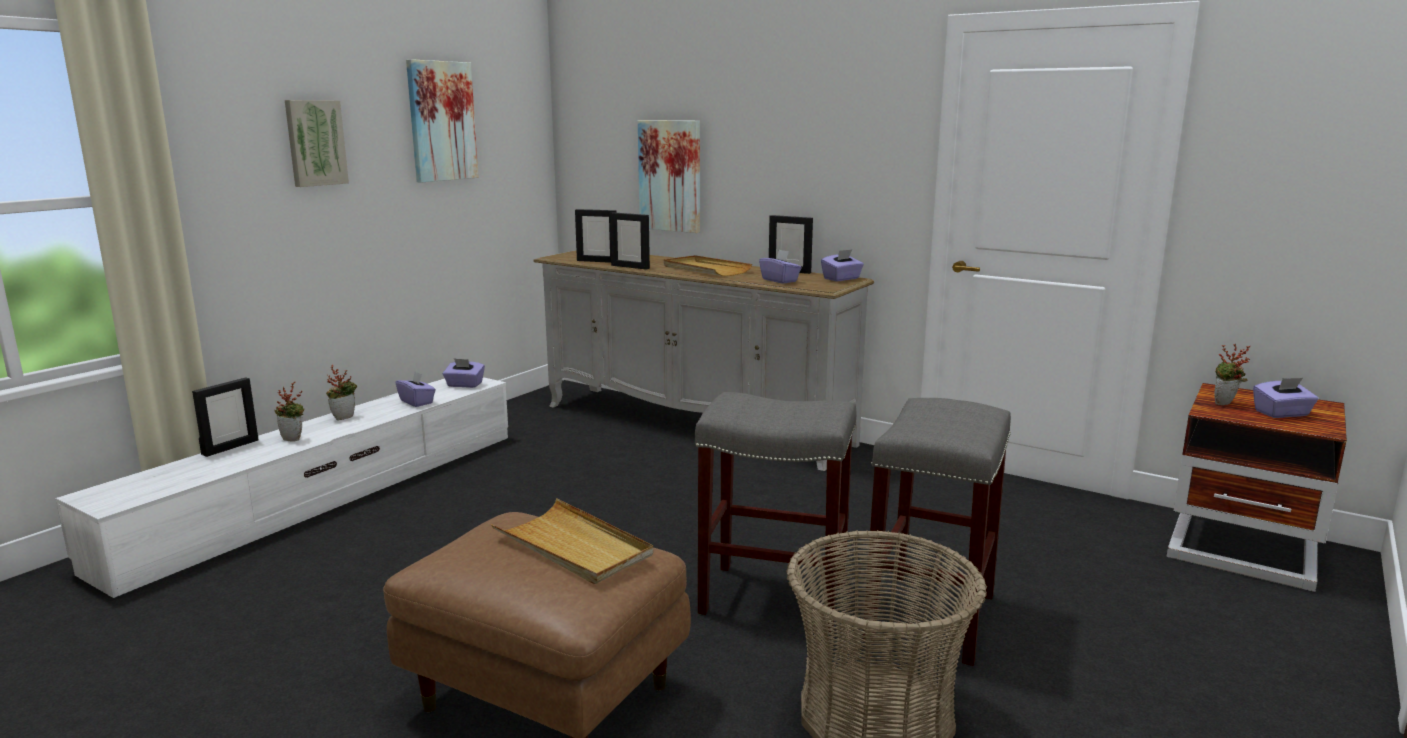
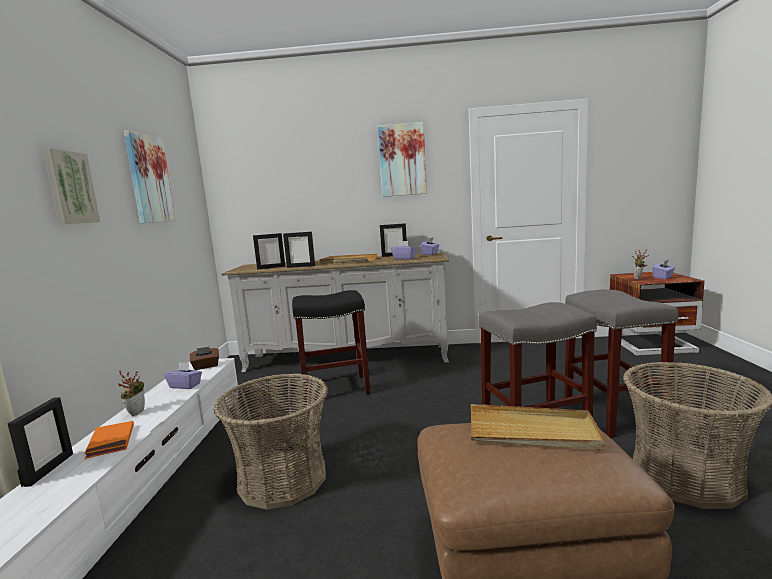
camera: 30 degrees left, 5 degrees down
potted plant [275,382,305,441] -> orange book [84,421,134,459]
purple tissue box [443,358,485,388] -> brown tissue box [190,347,219,370]
picture [638,120,700,233] -> picture moved to [378,122,427,197]
none -> basket [214,373,328,510]
none -> black stool [292,290,370,402]

